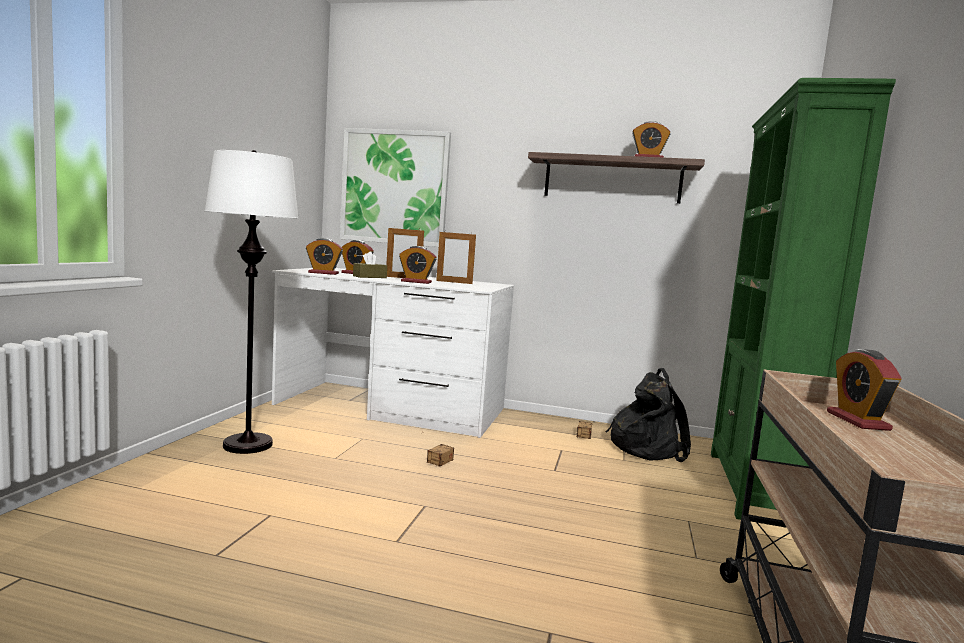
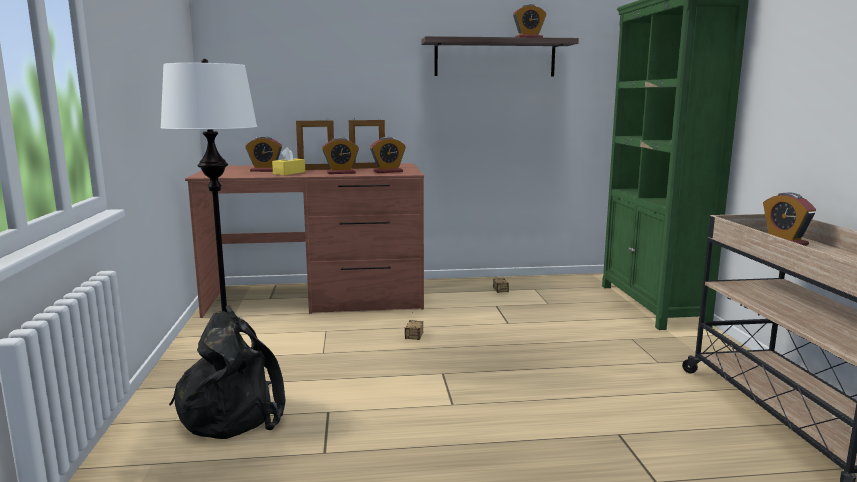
camera: 20 degrees left, 5 degrees up
white desk [272,268,514,438] -> brown desk [185,163,424,318]
alarm clock [306,238,343,275] -> alarm clock moved to [370,137,406,173]
picture [340,128,451,247] -> none
brown tissue box [353,251,387,278] -> yellow tissue box [272,147,305,175]
black backpack [606,368,691,462] -> black backpack moved to [169,305,285,439]

